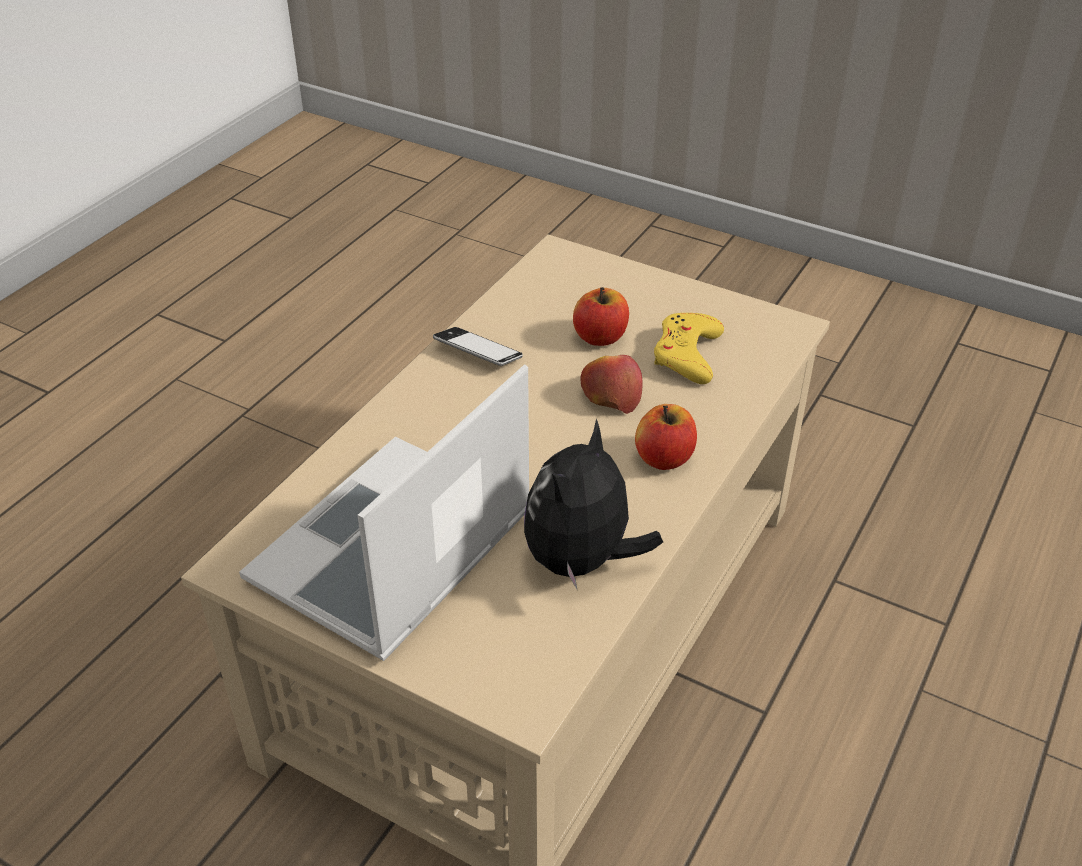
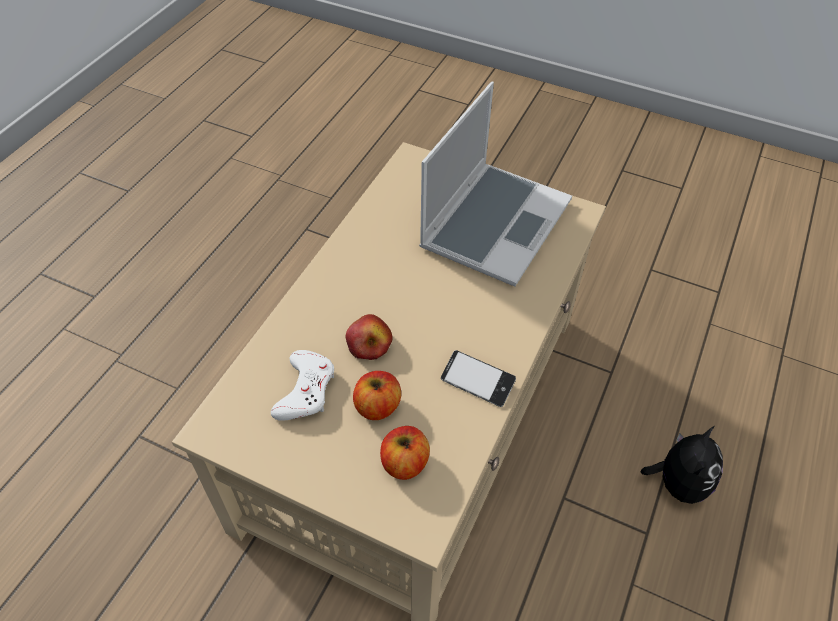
camera: 175 degrees right, 10 degrees up
plush toy [524,418,663,591] -> plush toy moved to [641,426,723,504]
apple [635,404,697,470] -> apple moved to [380,426,430,480]
yellow game controller [654,313,724,384] -> white game controller [271,350,334,421]

